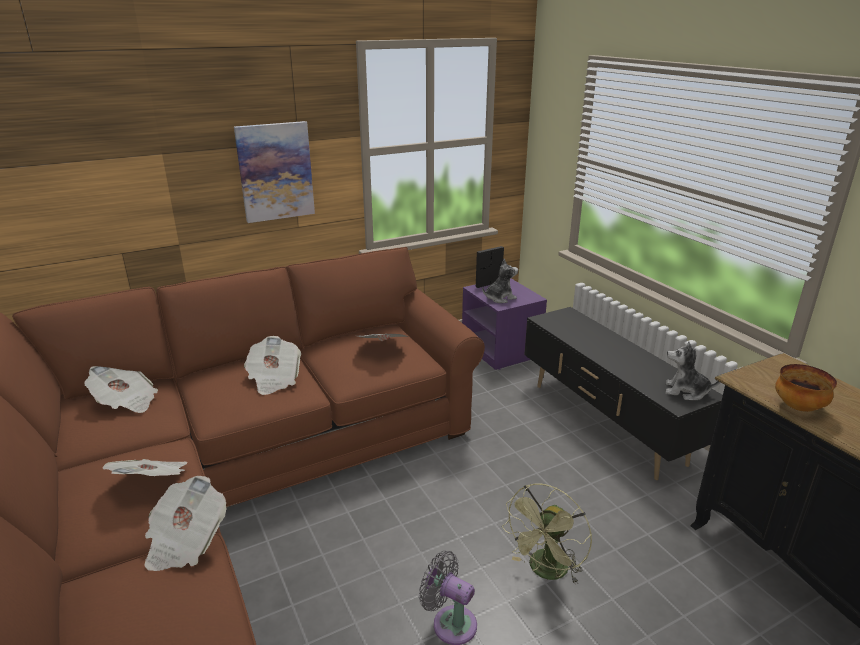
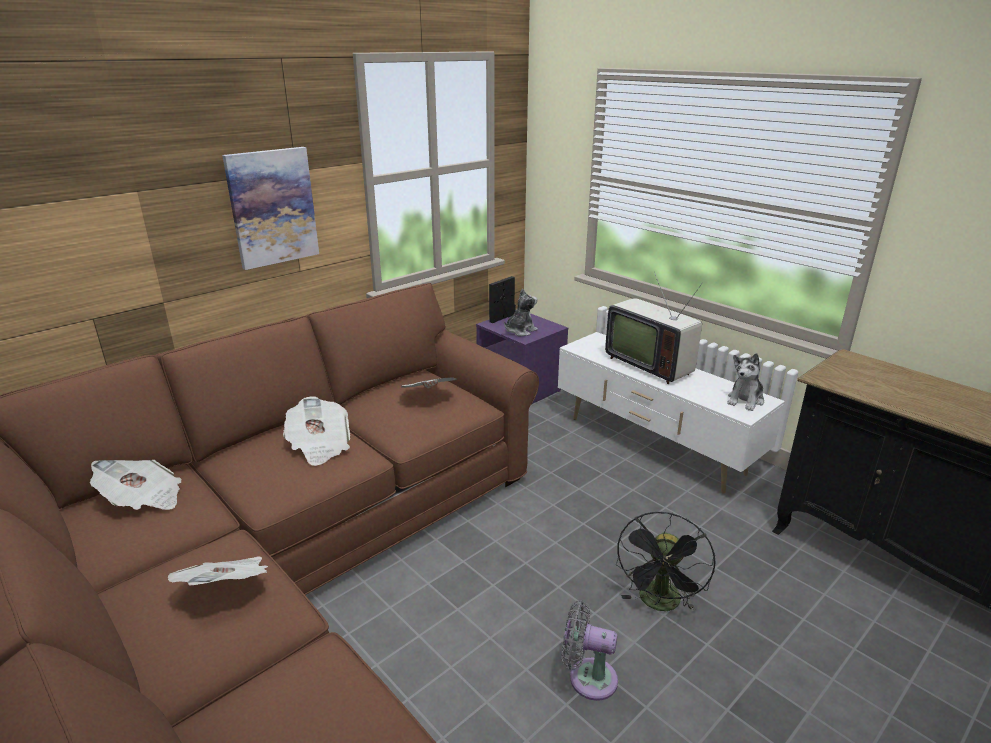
camera: 15 degrees left, 0 degrees up
newspaper [145,476,227,571] -> none
green fan [502,483,592,585] -> black fan [615,512,716,611]
black tv stand [524,307,723,480] -> white tv stand [558,332,785,494]
plush toy [665,341,720,401] -> plush toy turned 60 degrees counterclockwise [727,353,764,411]
bowl [775,364,837,412] -> none
none -> television [605,272,703,384]

